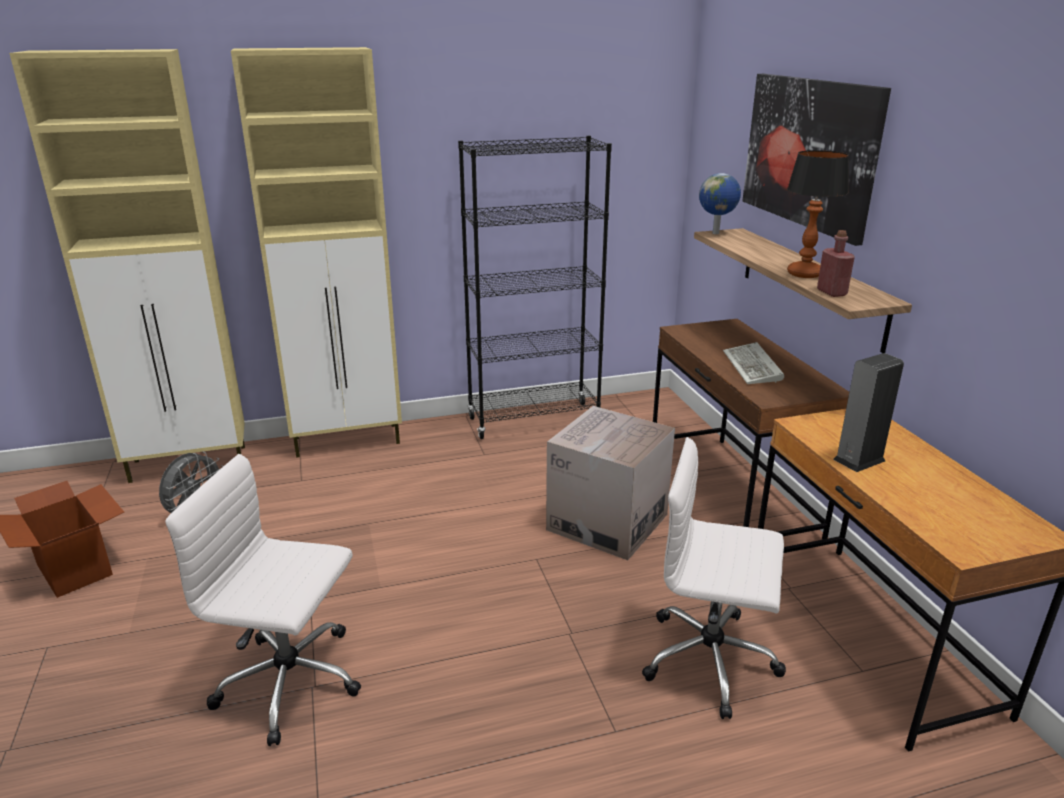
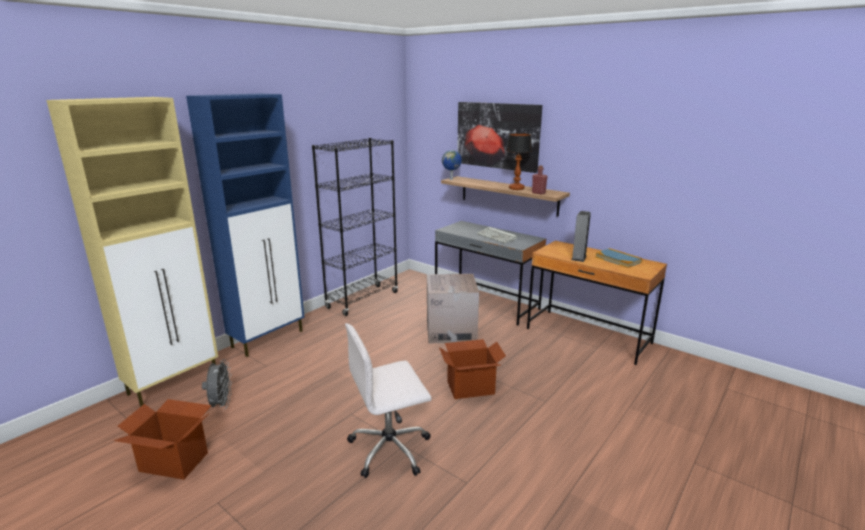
camera: 35 degrees left, 5 degrees down
beige cabinet [231,47,402,458] -> blue cabinet [186,94,304,357]
white office chair [642,437,786,719] -> none
brown desk [653,319,849,540] -> grey desk [435,221,546,326]
none -> cardboard box [439,339,506,399]
none -> book [596,248,642,268]

